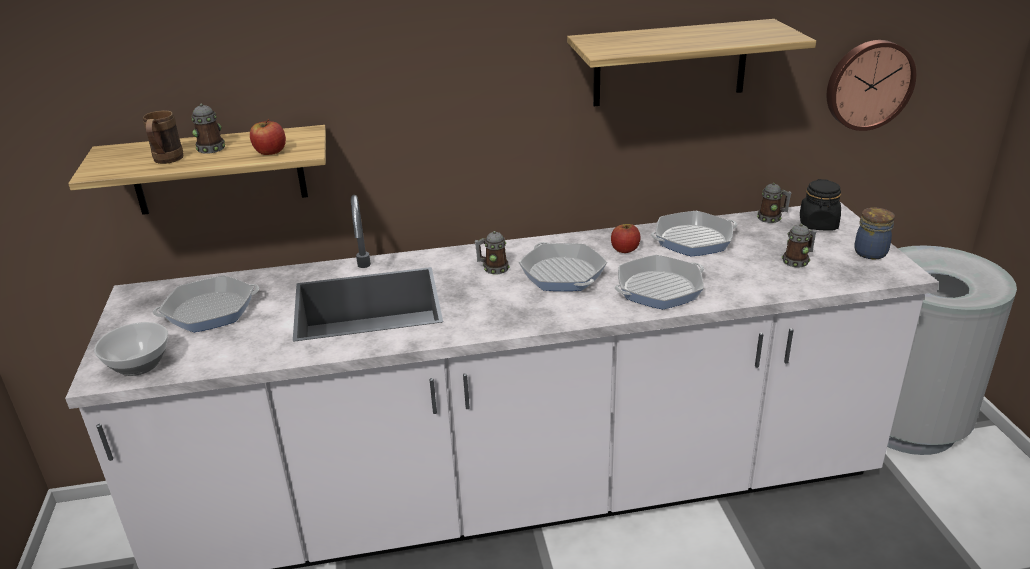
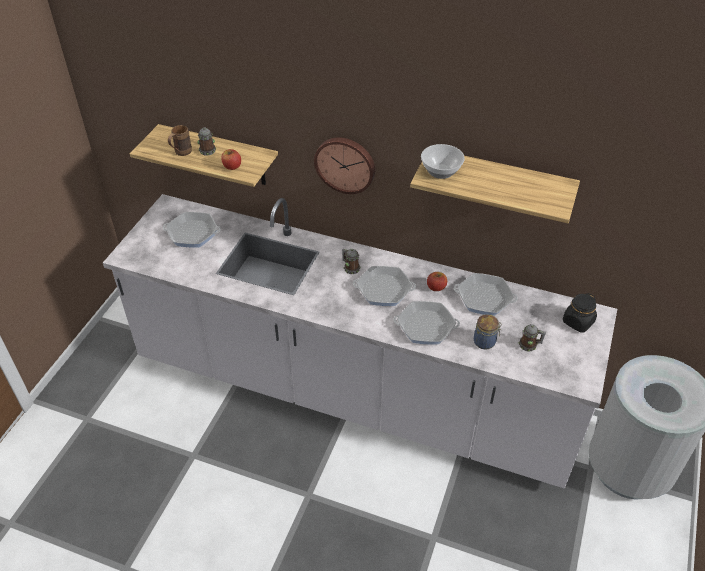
camera: 30 degrees right, 15 degrees up
bowl [94,322,168,376] -> bowl moved to [421,144,465,179]
frying pan [519,242,607,291] -> frying pan turned 90 degrees clockwise [353,266,416,306]
mug [757,183,792,223] -> none
wall clock [827,40,916,131] -> wall clock moved to [314,137,375,194]
jar [854,208,895,259] -> jar moved to [474,314,502,349]

